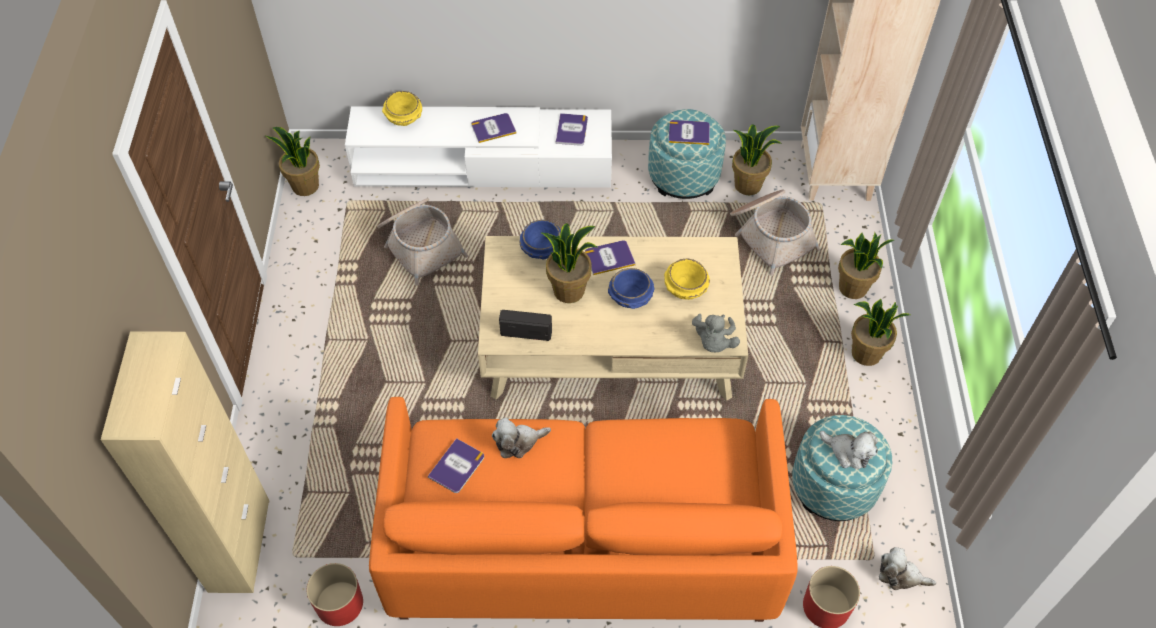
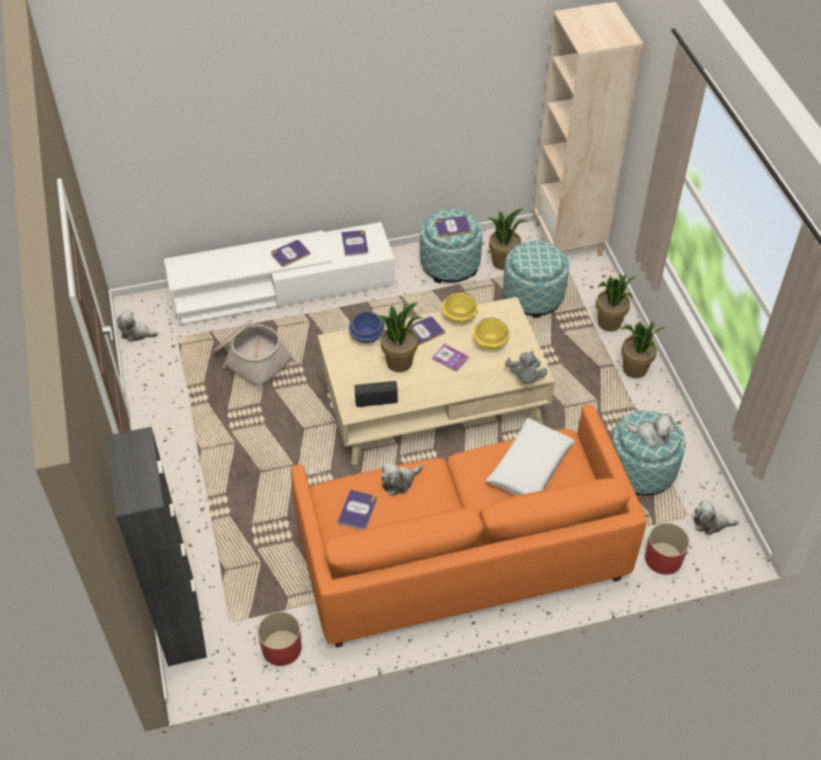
camera: 15 degrees left, 5 degrees down
beige cabinet [101,331,269,593] -> black cabinet [106,427,207,666]
potted plant [266,127,320,196] -> plush toy [117,310,158,342]
yellow bowl [382,91,422,126] -> yellow bowl moved to [442,292,478,324]
blue bowl [608,268,655,309] -> book [433,344,469,372]
basket [730,189,820,276] -> ottoman [503,240,569,318]
none -> white pillow [486,418,575,496]

